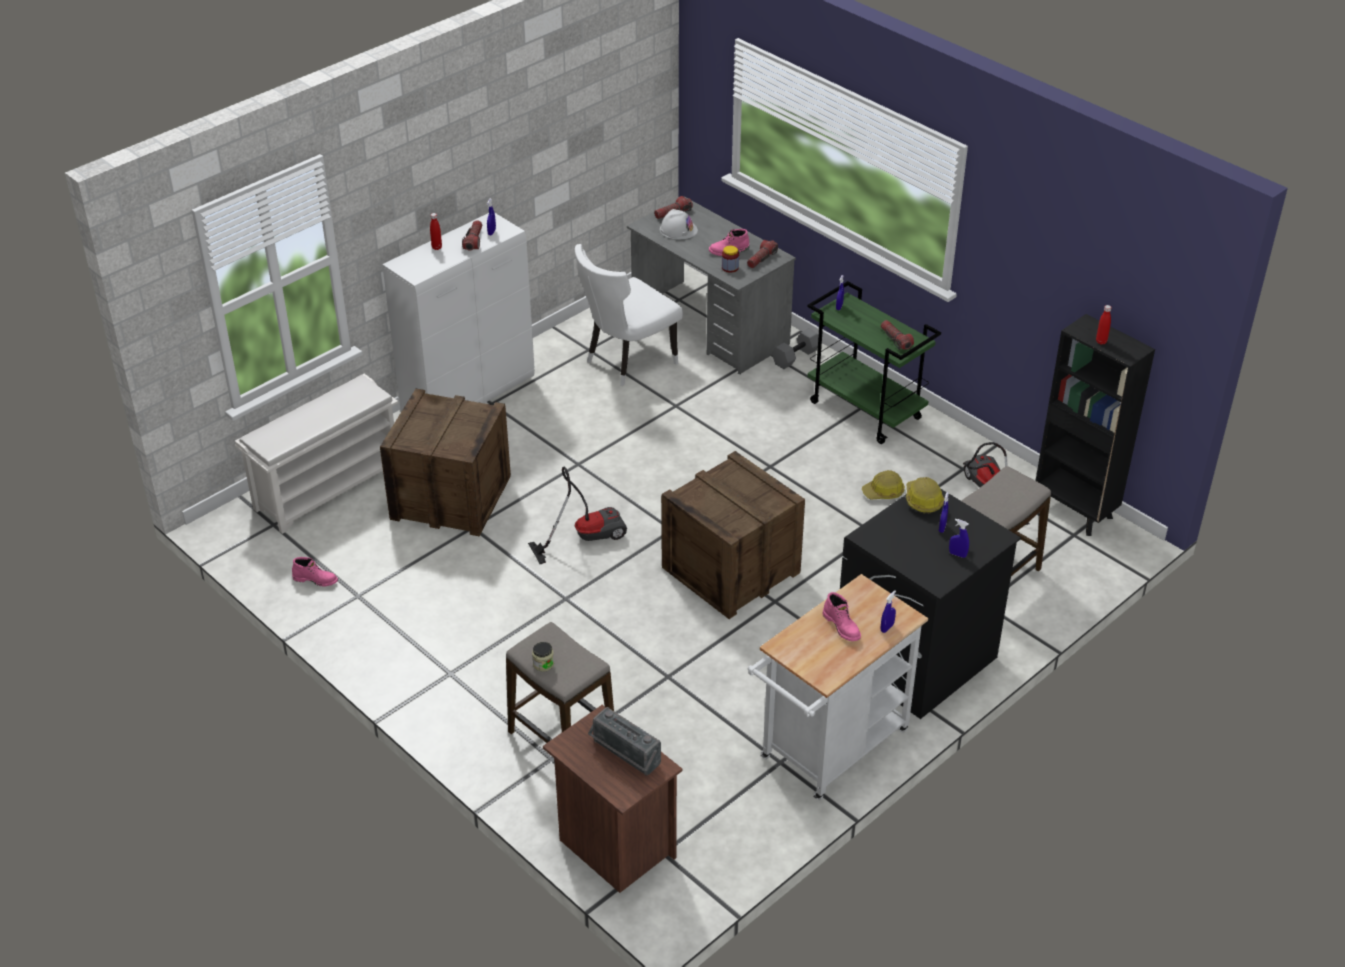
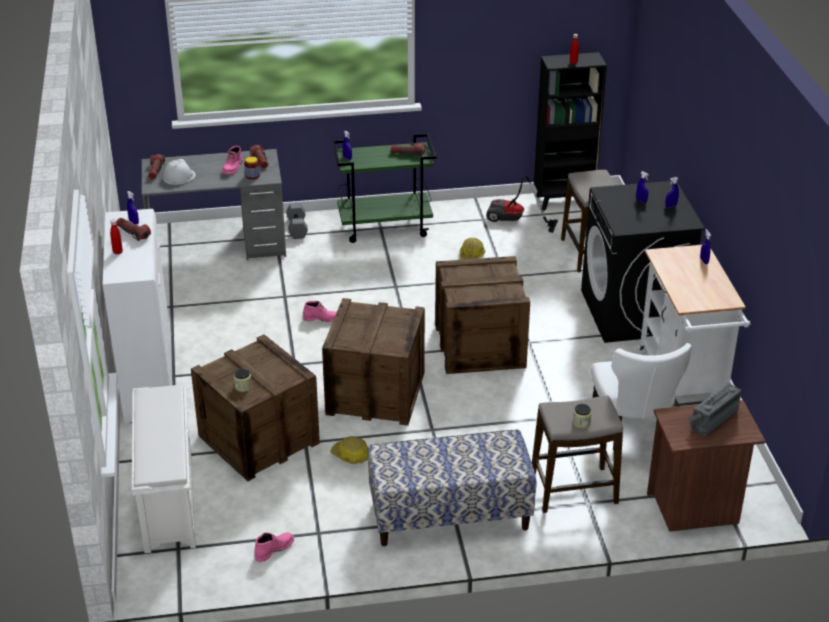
camera: 55 degrees left, 5 degrees down
vacuum cleaner [528,467,627,564] -> crate [322,298,425,426]
white chair [575,244,683,386] -> white chair moved to [591,343,692,461]
radio [588,707,661,776] -> radio turned 150 degrees clockwise [688,383,741,436]
pink boot [822,592,861,641] -> pink boot moved to [303,301,337,322]
hard hat [906,477,944,514] -> hard hat moved to [330,436,368,464]
none -> jar [234,368,252,392]
none -> bench [368,430,536,546]

